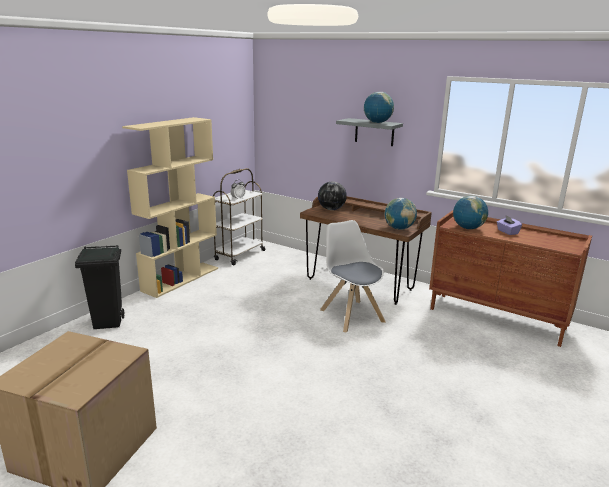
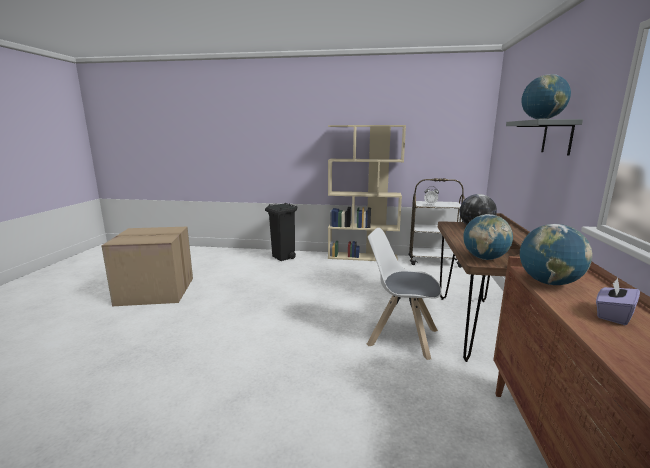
camera: 65 degrees right, 5 degrees down
chair [320,220,386,333] -> chair turned 105 degrees counterclockwise [367,228,441,360]

